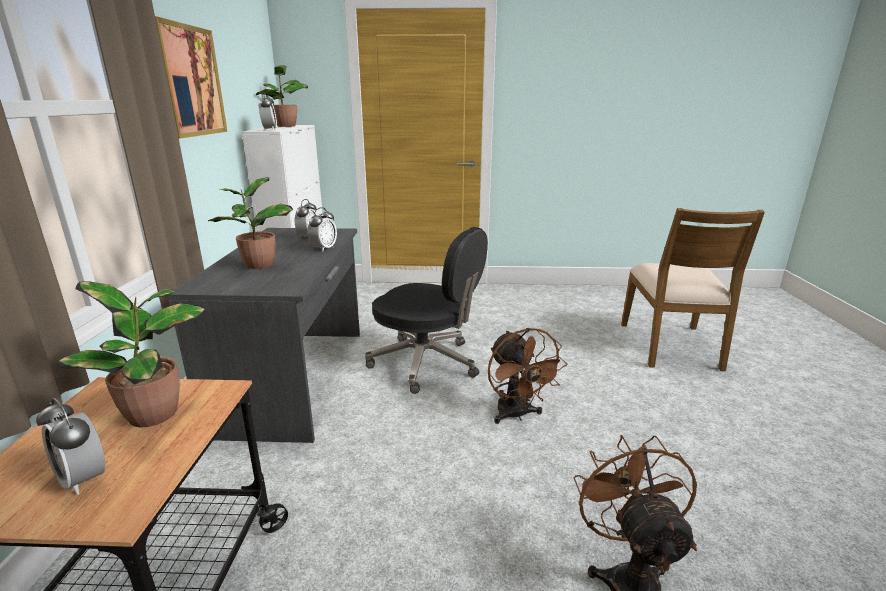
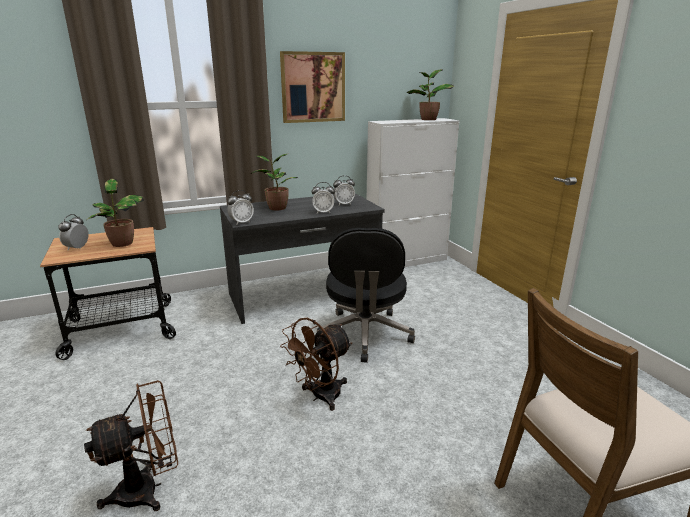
camera: 65 degrees right, 0 degrees up
alarm clock [259,92,277,131] -> alarm clock moved to [228,190,254,224]

